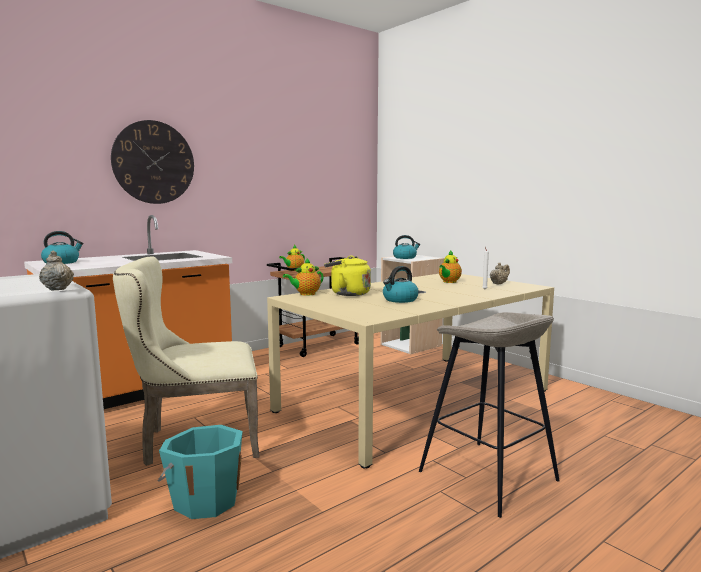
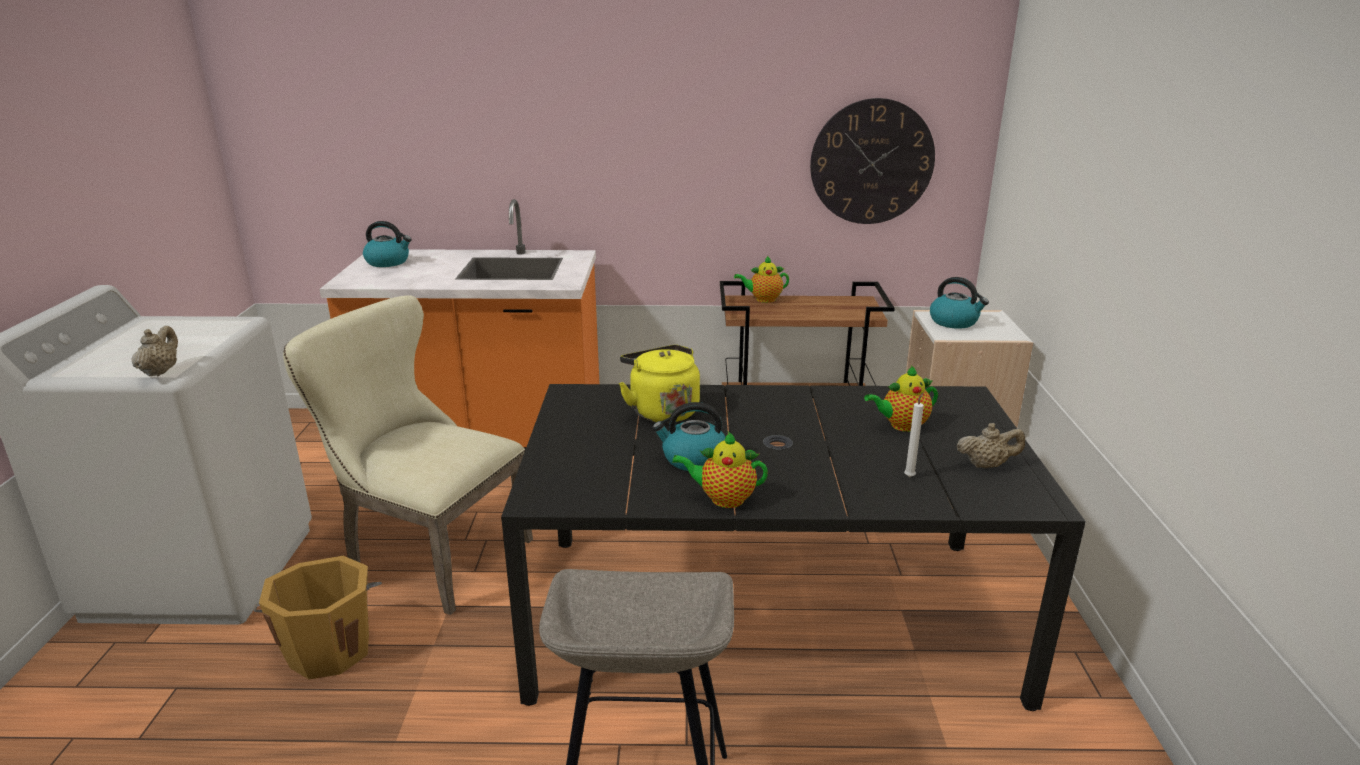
camera: 40 degrees right, 15 degrees up
wall clock [111,120,194,204] -> wall clock moved to [810,98,935,224]
turquoise bucket [158,425,243,519] -> orange bucket [254,556,382,679]
beige dining table [267,274,554,469] -> black dining table [501,384,1086,711]
teapot [283,258,324,296] -> teapot moved to [672,432,768,508]

